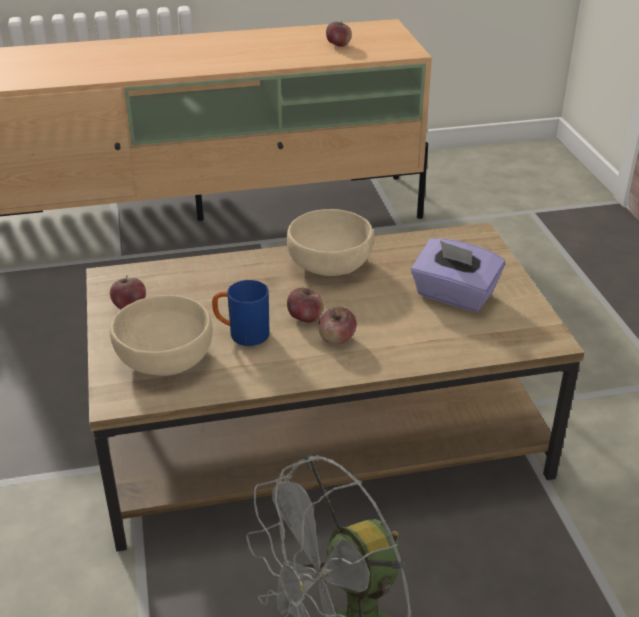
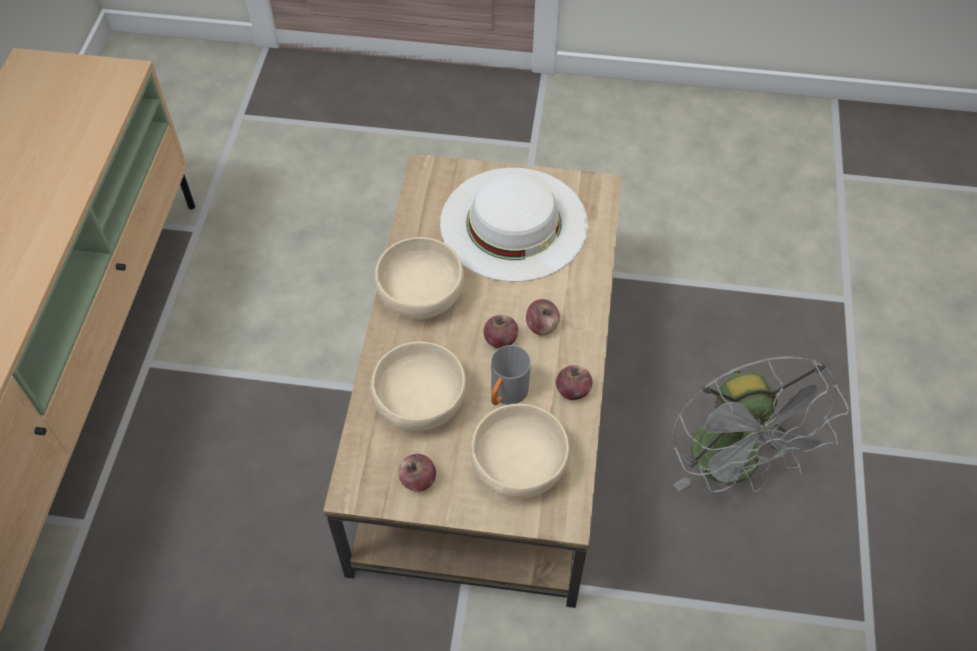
camera: 70 degrees left, 20 degrees up
blue mug [212,280,269,346] -> grey mug [491,345,531,405]
apple [326,21,352,47] -> apple moved to [556,365,592,400]
purple tissue box [411,238,505,312] -> white hat [440,168,588,282]
none -> beige bowl [371,341,467,431]

